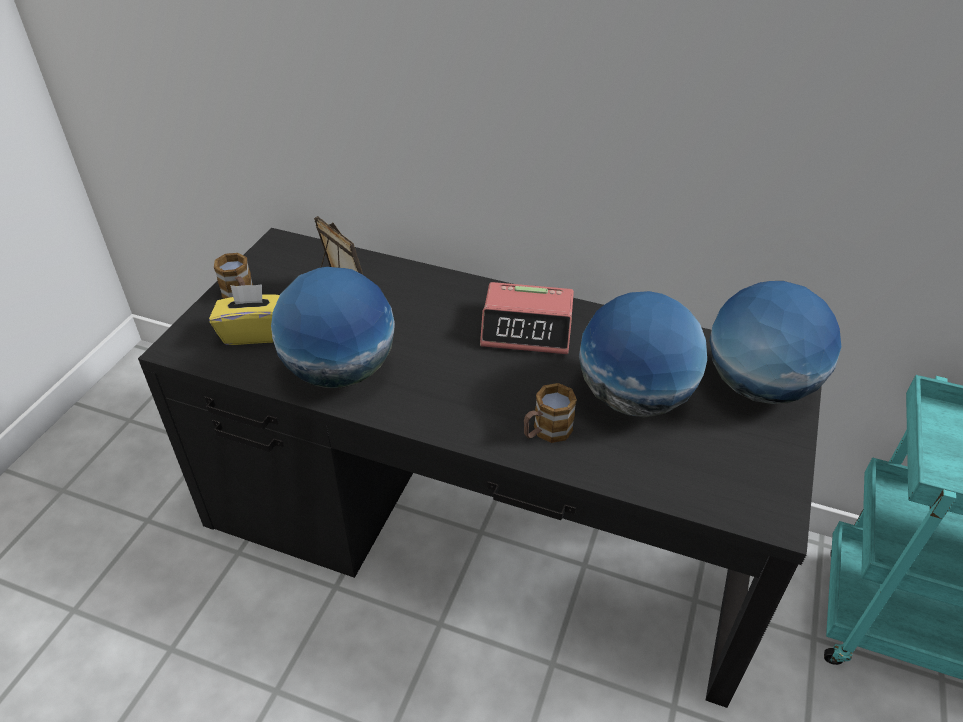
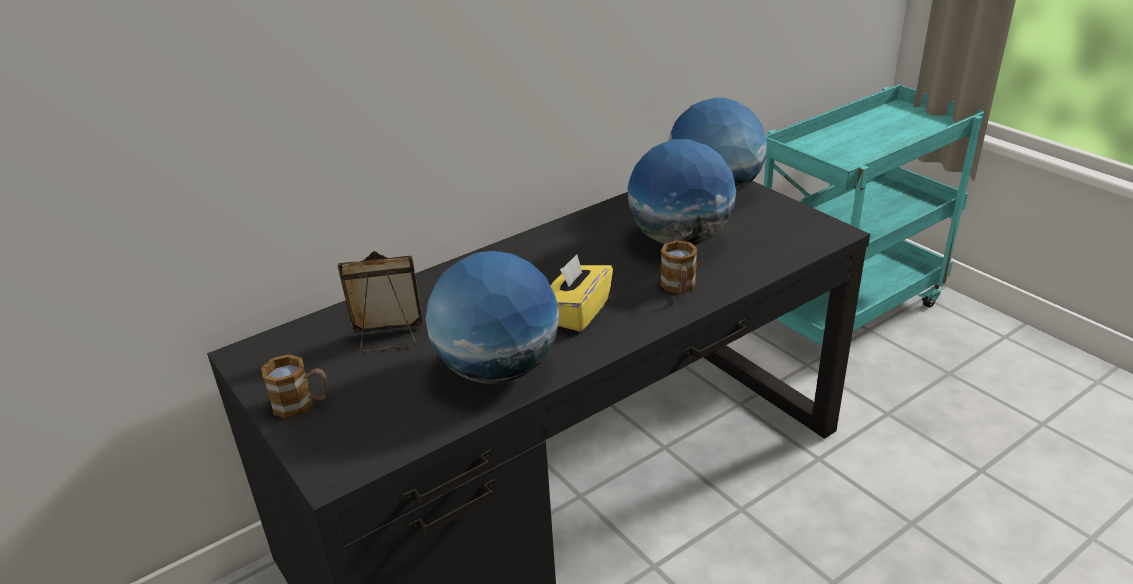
camera: 55 degrees left, 10 degrees down
yellow tissue box [209,284,280,345] -> yellow tissue box moved to [550,254,613,332]
alarm clock [480,282,574,354] -> none

